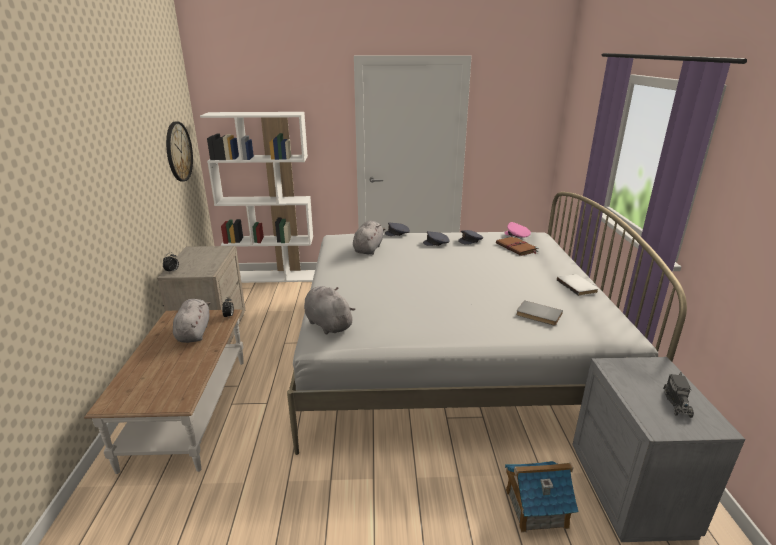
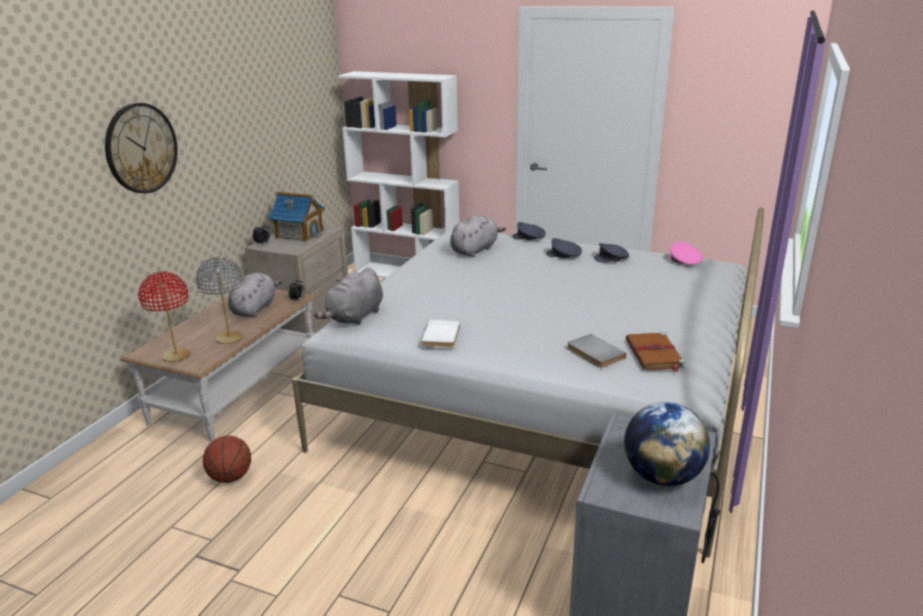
camera: 25 degrees right, 0 degrees up
wall clock [166,122,193,182] -> wall clock moved to [105,103,178,193]
grey plush toy [304,286,356,334] -> grey plush toy turned 135 degrees counterclockwise [314,267,383,325]
brown book [496,236,539,256] -> brown book moved to [626,332,685,372]
toy house [505,461,579,533] -> toy house moved to [268,191,325,242]
white book [557,274,599,296] -> white book moved to [421,319,460,348]
toy truck [663,372,694,418] -> globe [624,402,710,486]
none -> red table lamp [138,271,191,362]
none -> grey table lamp [196,257,243,344]
none -> basketball [203,436,251,483]

